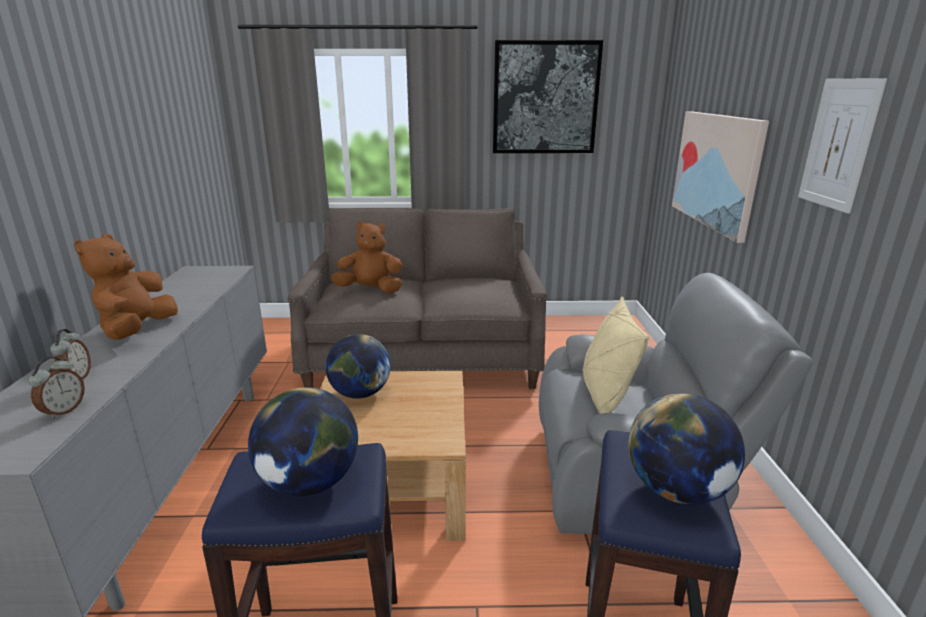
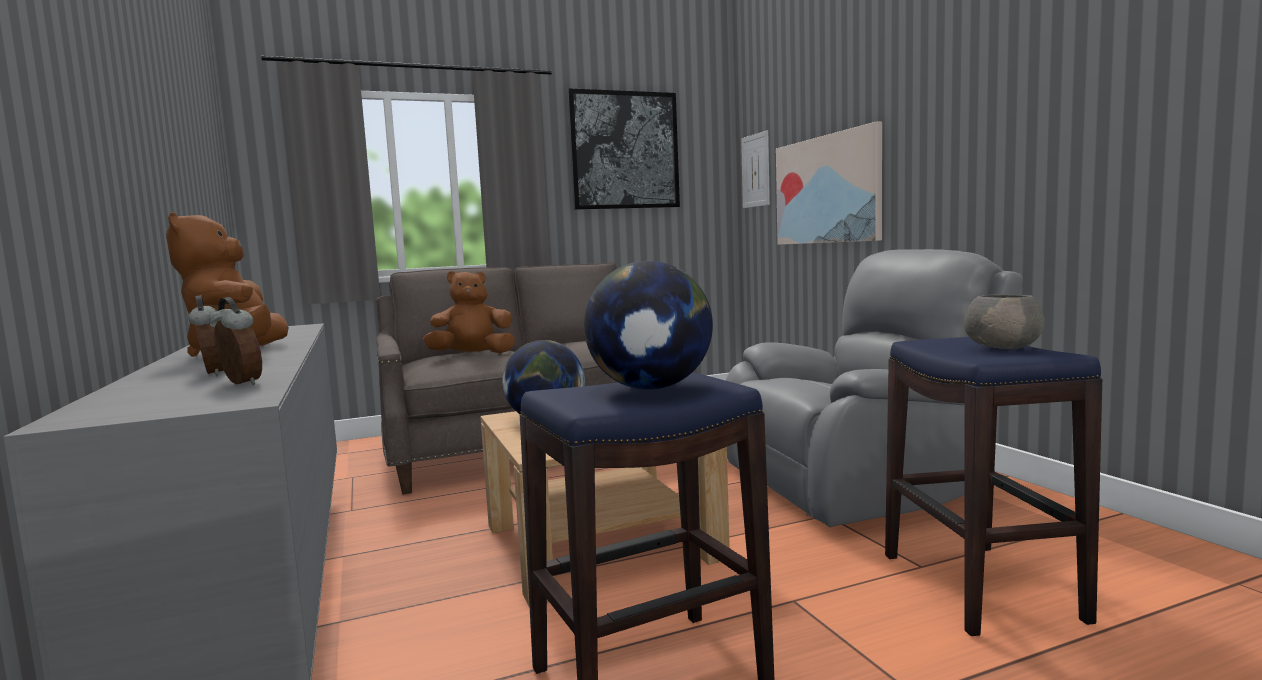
camera: 20 degrees left, 15 degrees down
alarm clock [28,357,85,419] -> alarm clock turned 45 degrees counterclockwise [209,297,262,385]
beige pillow [582,297,649,414] -> none
globe [628,393,745,505] -> grey bowl [964,295,1045,349]
picture [798,78,887,214] -> picture moved to [741,130,770,208]

